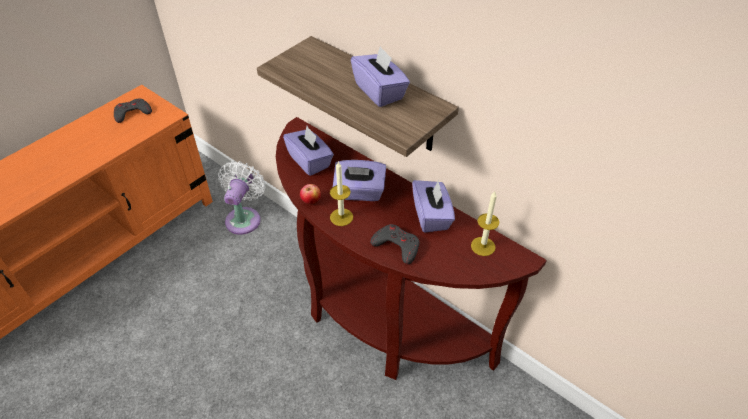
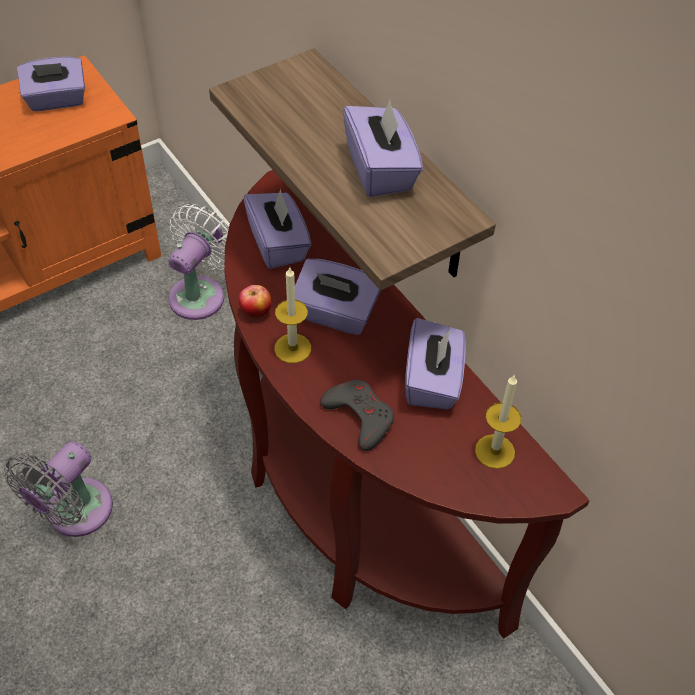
camera: 15 degrees right, 5 degrees up
grey game controller [114,99,152,123] -> purple tissue box [17,57,85,111]
none -> grey fan [3,441,113,537]

